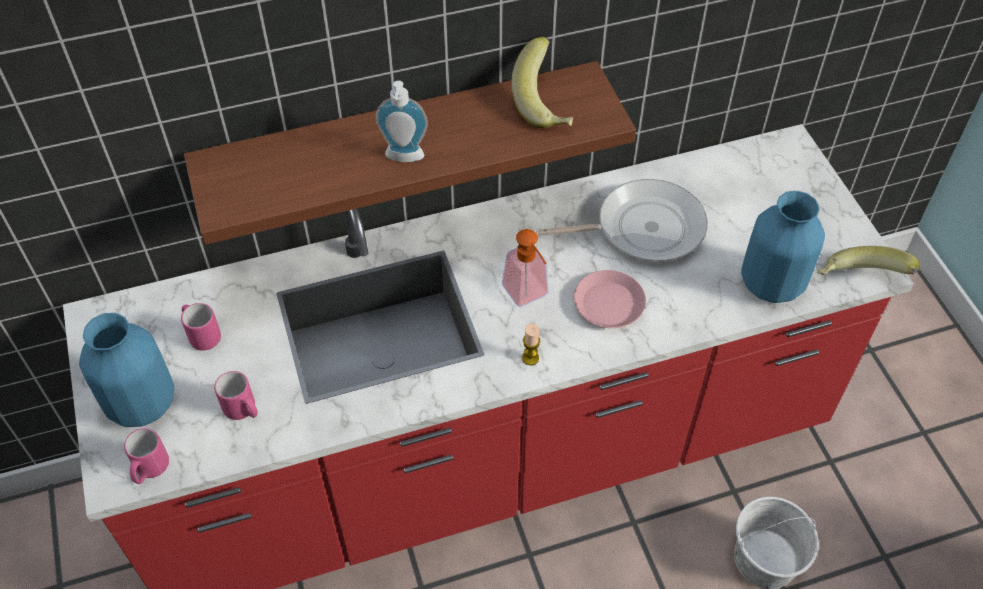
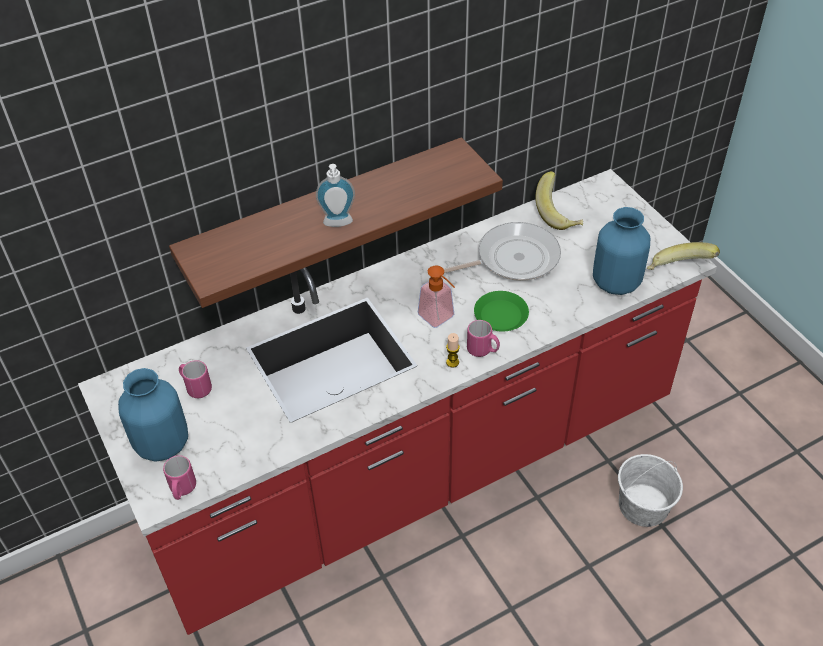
camera: 10 degrees left, 5 degrees down
pink mug [214,371,258,420] -> pink mug moved to [467,320,500,357]
banana [511,37,573,128] -> banana moved to [535,171,583,230]
pink plate [574,270,646,328] -> green plate [474,291,529,331]

